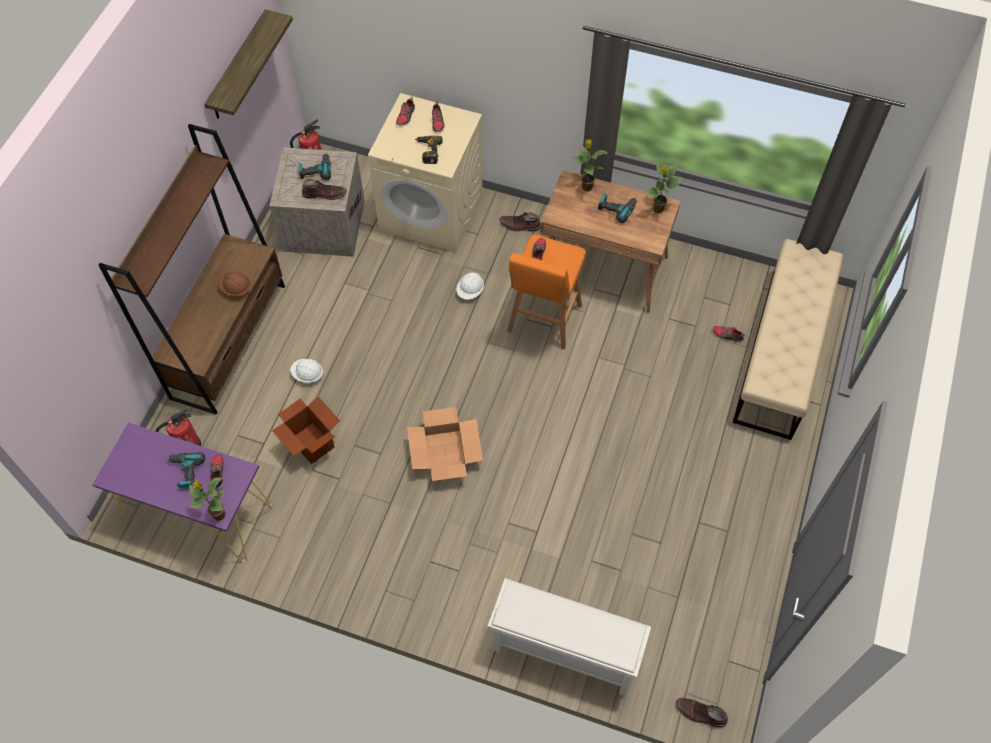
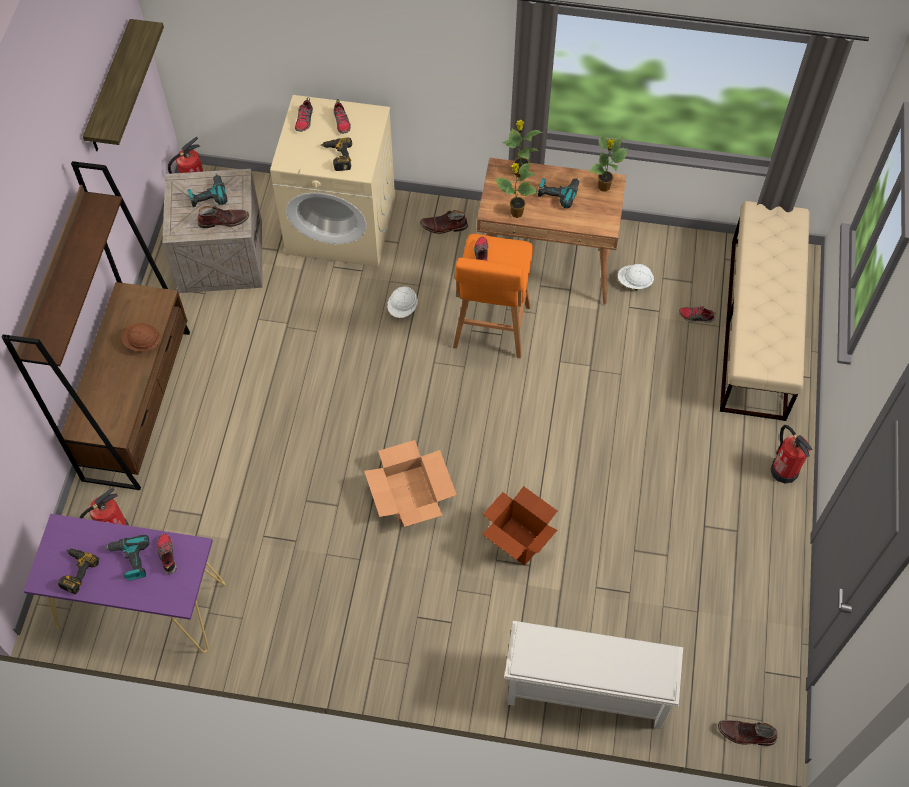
camera: 10 degrees left, 0 degrees up
potted plant [189,477,226,521] -> potted plant moved to [495,163,538,218]
cardboard box [272,396,340,464] -> cardboard box moved to [482,486,557,566]
white hard hat [290,359,323,383] -> white hard hat moved to [618,264,654,290]
none -> power drill [58,549,99,594]
none -> fire extinguisher [770,425,812,483]

